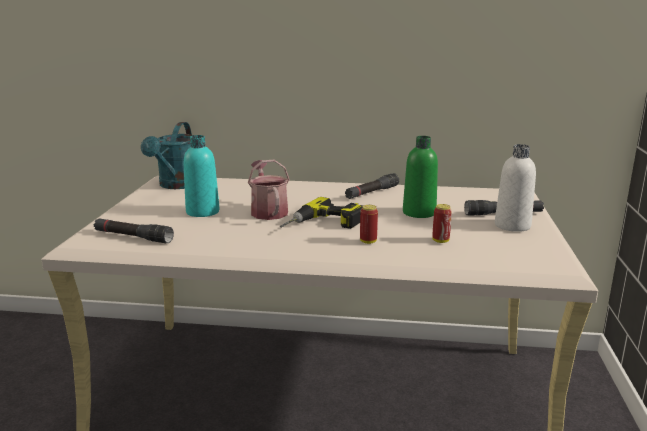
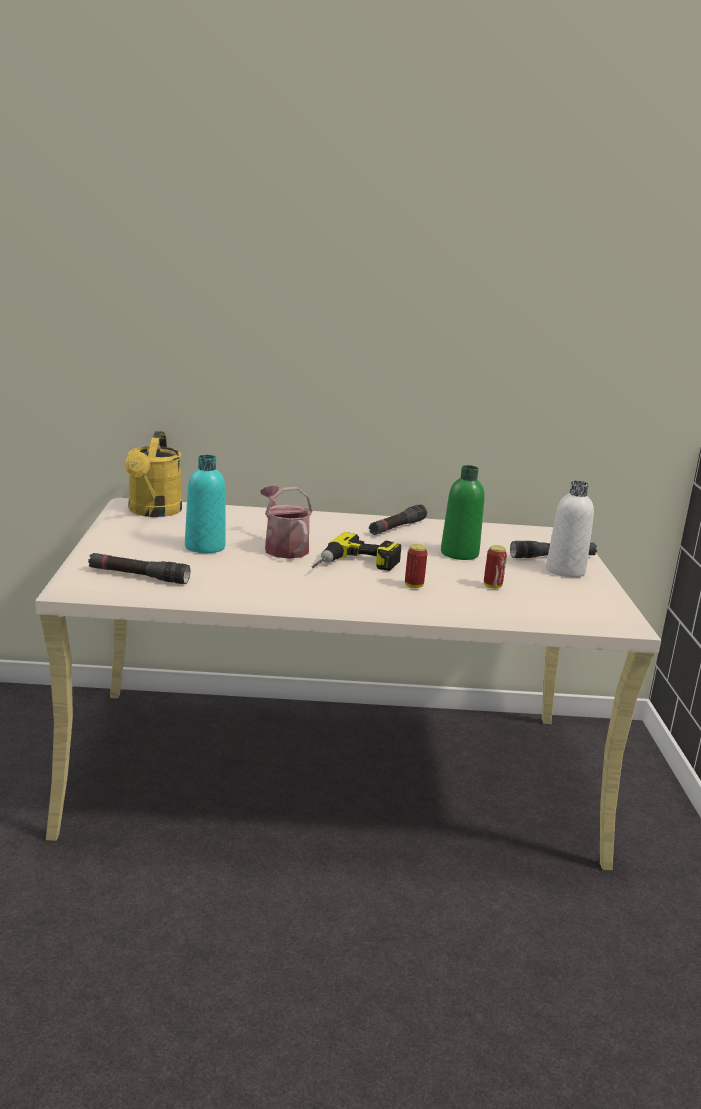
camera: 10 degrees left, 0 degrees up
turquoise watering can [141,122,194,189] -> yellow watering can [125,431,182,517]

